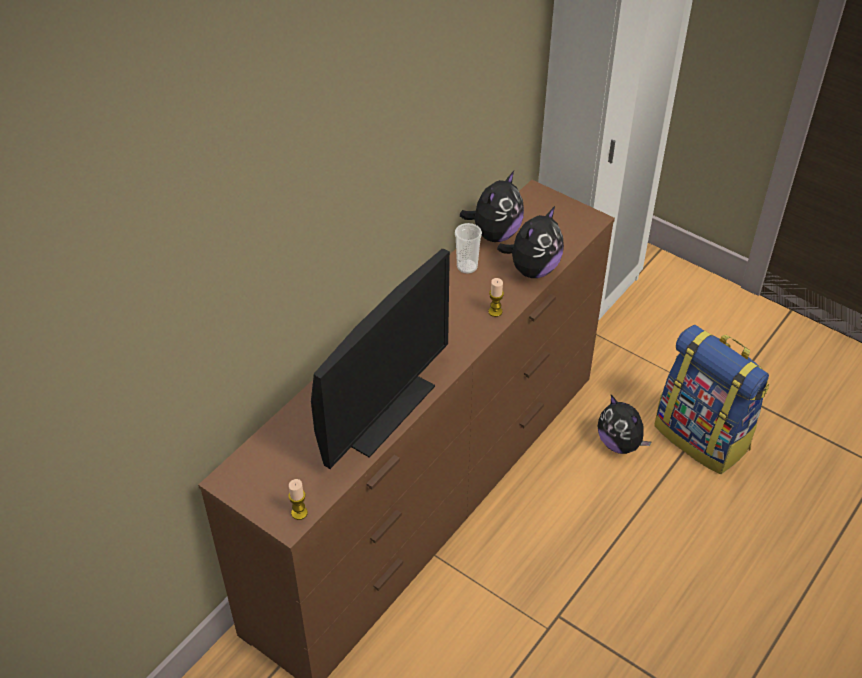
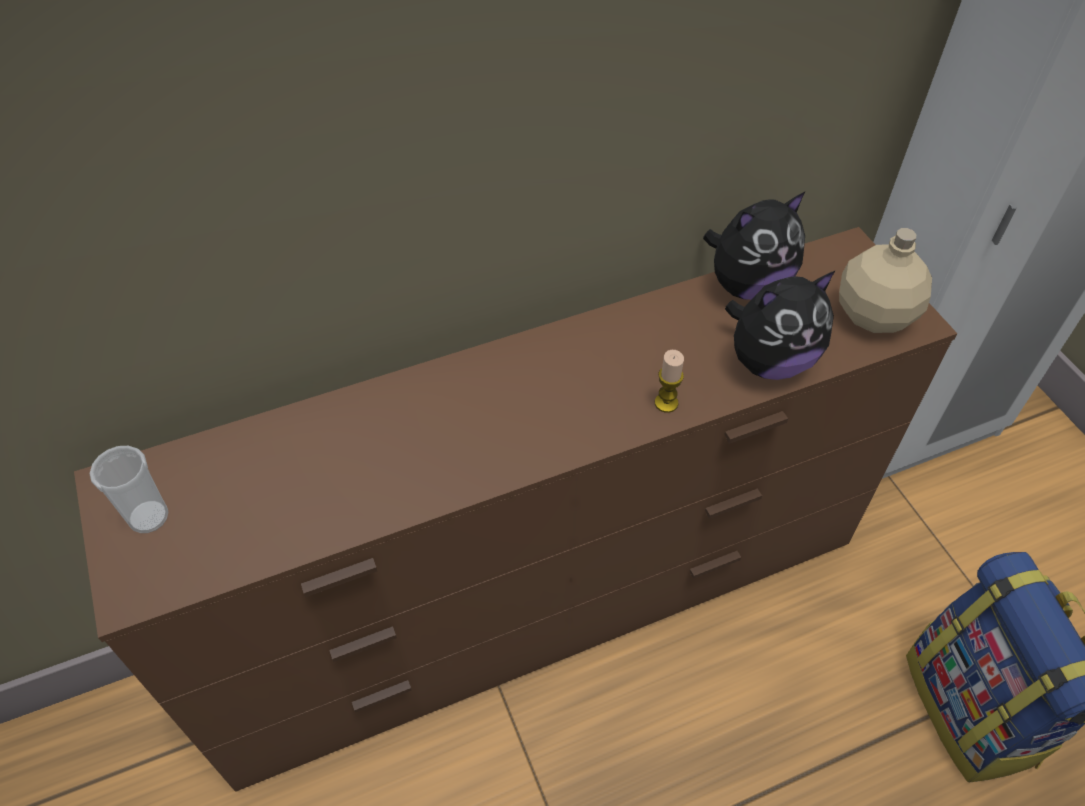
camera: 30 degrees right, 5 degrees up
candle [288,479,308,520] -> none
monitor [311,249,450,469] -> none
cup [455,223,482,274] -> cup moved to [89,446,168,533]
plush toy [598,395,652,454] -> none
none -> beige bottle [839,228,932,333]

